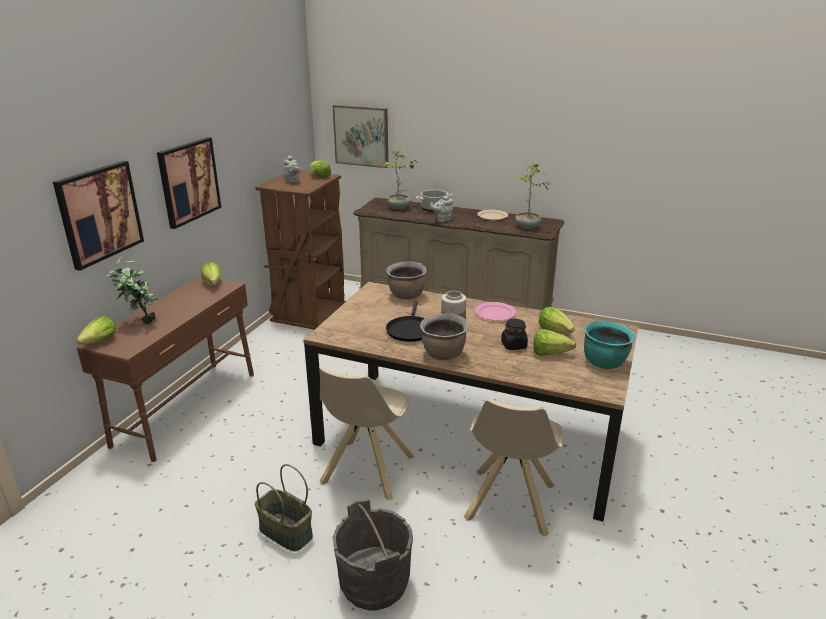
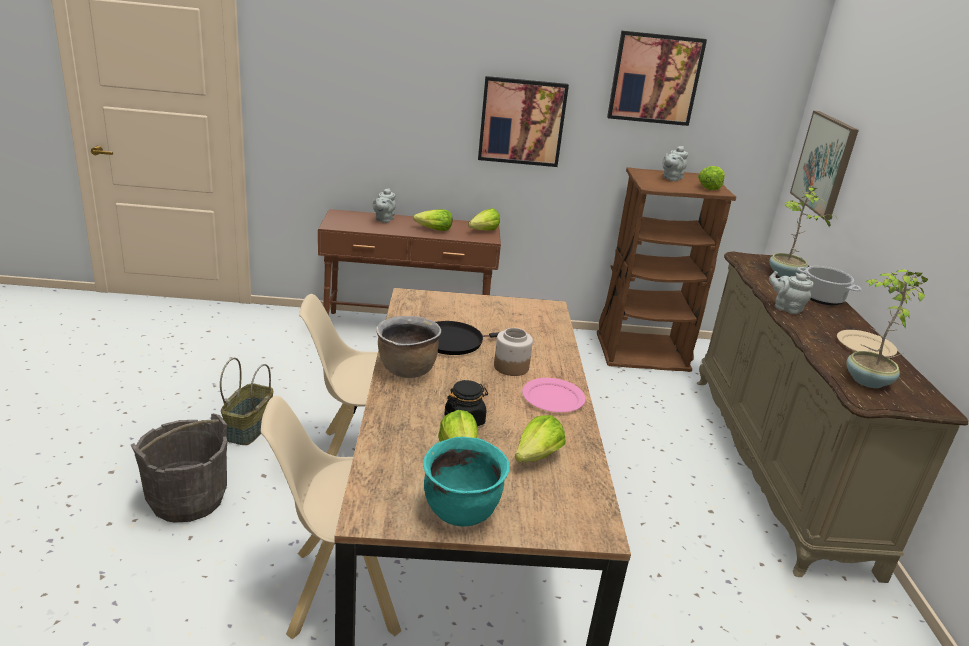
camera: 65 degrees right, 0 degrees up
picture [53,161,144,271] -> picture moved to [607,31,707,126]
lettuce [76,316,116,345] -> lettuce moved to [413,209,453,231]
potted plant [106,256,159,324] -> grey teapot [373,188,396,223]
brown cooking pot [386,261,427,299] -> none

